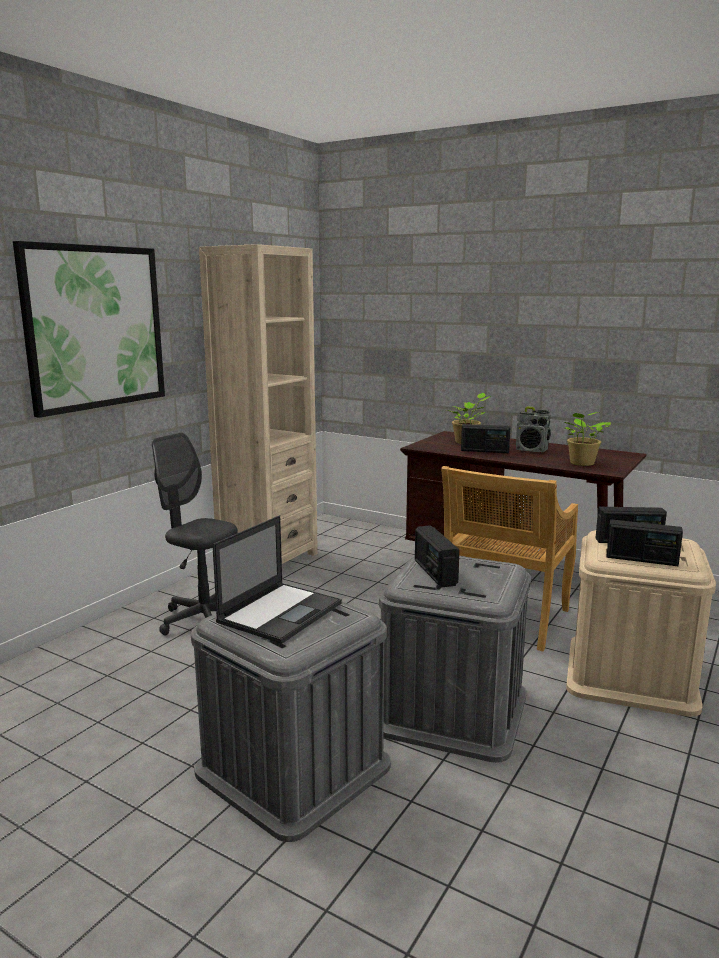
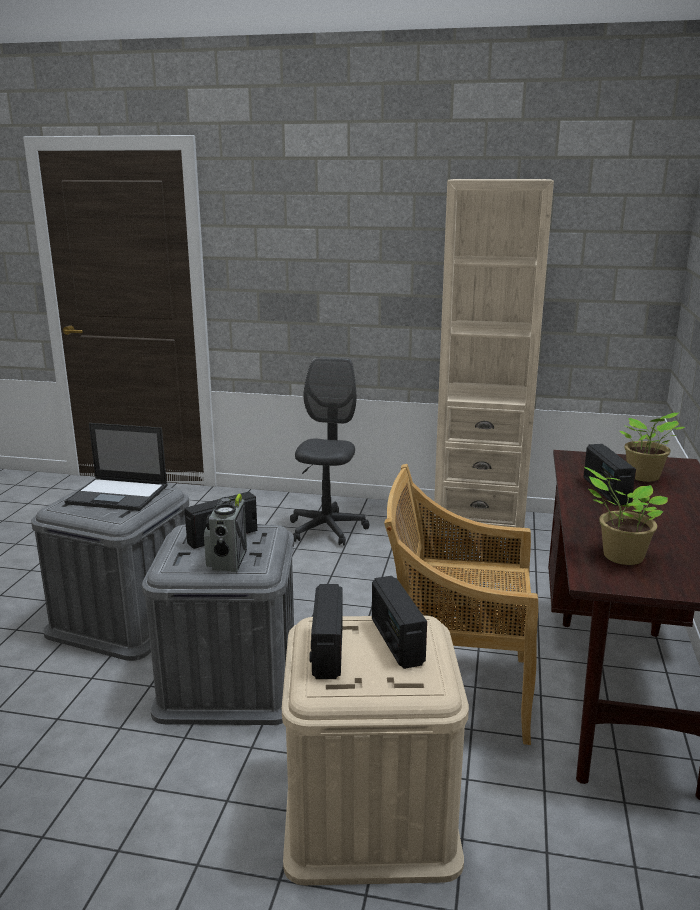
camera: 70 degrees right, 5 degrees up
picture [13,241,165,418] -> none
radio [516,406,551,452] -> radio moved to [204,493,247,572]

